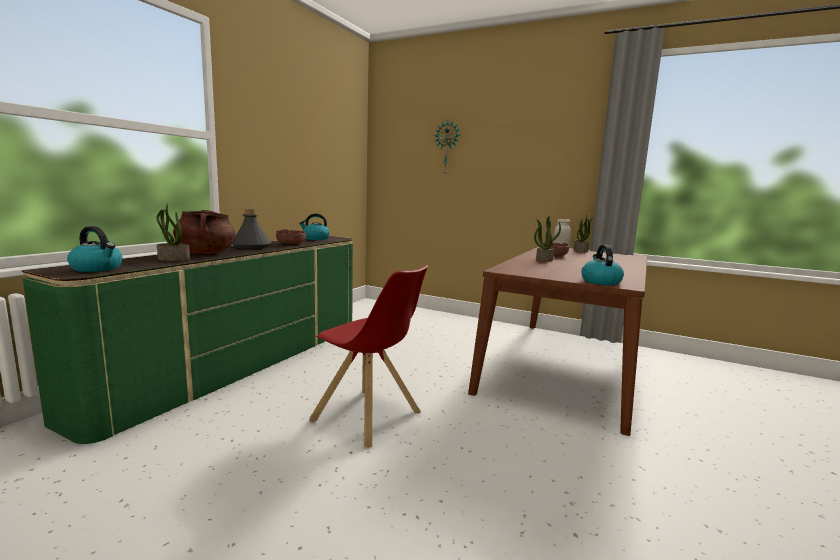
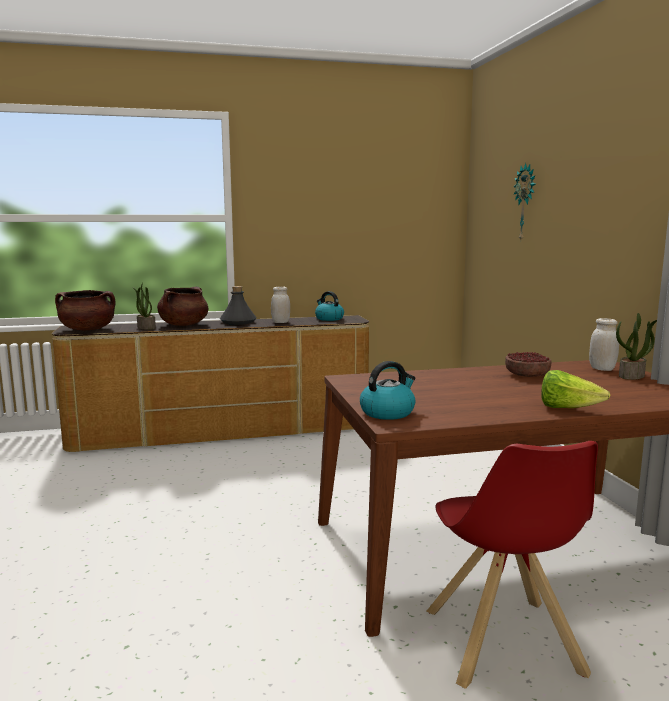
camera: 50 degrees right, 0 degrees up
green cabinet [22,236,353,444] -> brown cabinet [52,315,369,452]
kettle [67,226,123,272] -> brown cooking pot [55,290,116,330]
bowl [276,229,306,244] -> white jar [271,287,290,323]
red chair [309,265,428,447] -> red chair moved to [426,441,598,689]
potted plant [534,216,561,262] -> none
none -> lettuce [541,370,610,408]

